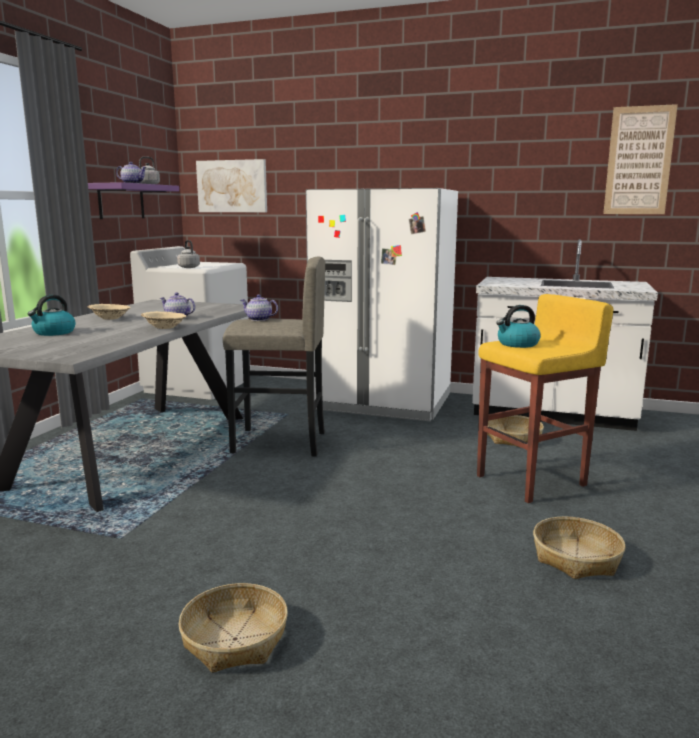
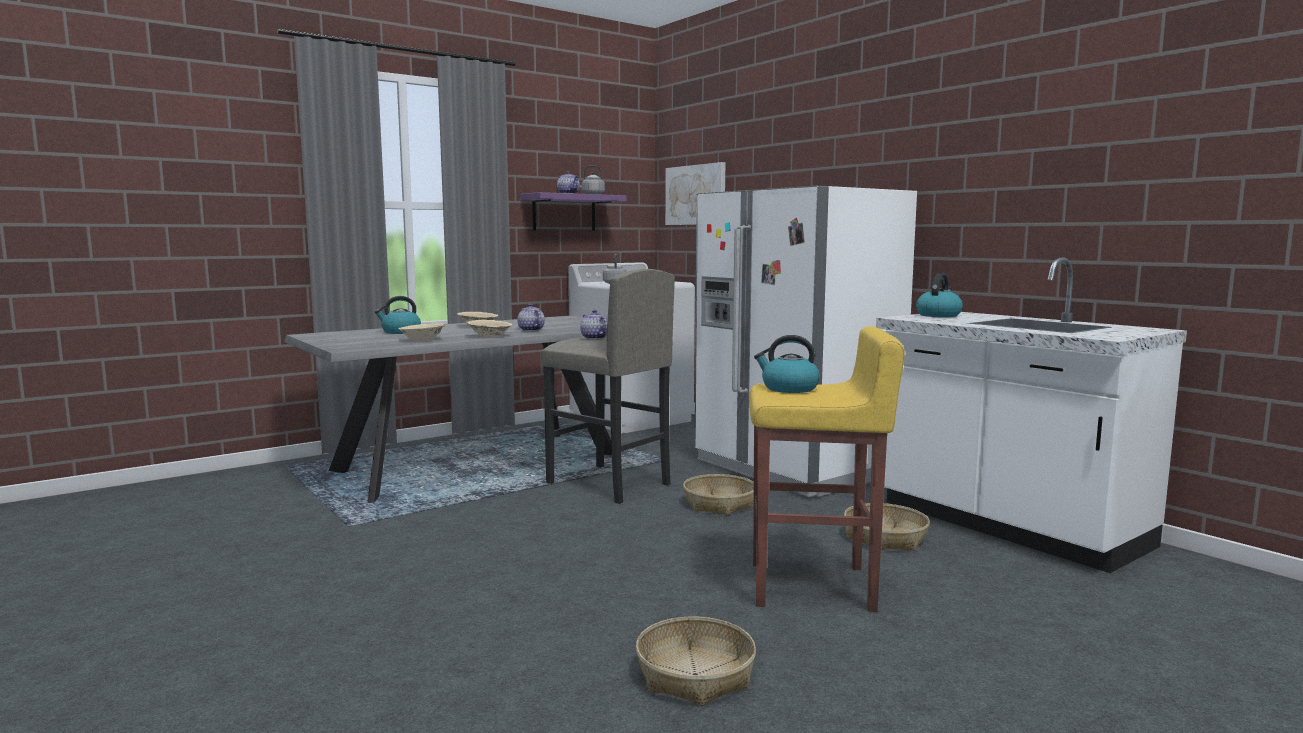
camera: 35 degrees right, 5 degrees down
basket [178,583,288,673] -> basket moved to [683,474,754,515]
picture [603,104,678,214] -> none
none -> beige bowl [398,323,446,341]
none -> kettle [916,273,963,317]

